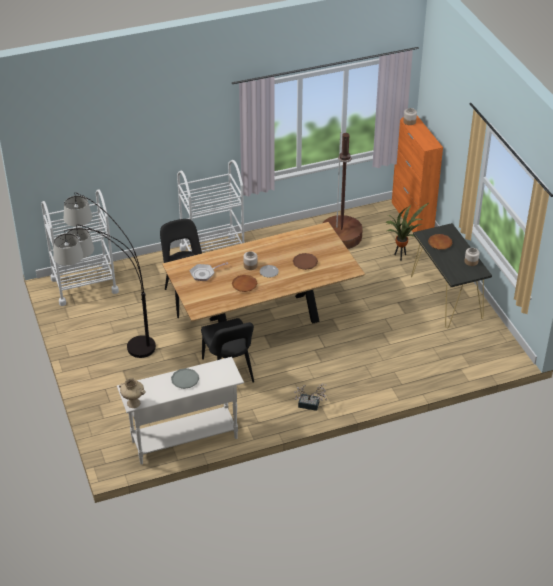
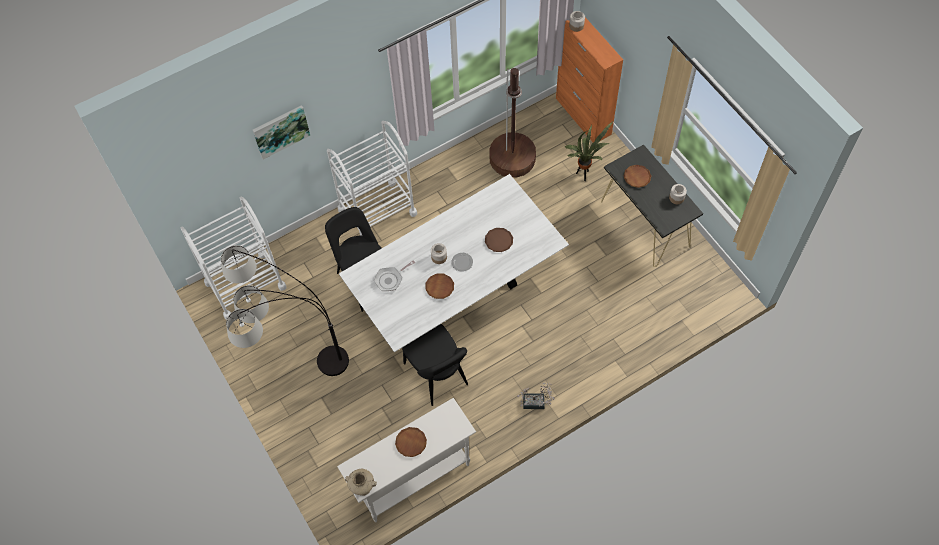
camera: 10 degrees left, 20 degrees up
brown dining table [162,222,365,324] -> white dining table [339,174,569,352]
grey plate [171,368,199,389] -> brown plate [395,427,427,457]
none -> picture [253,105,310,159]

